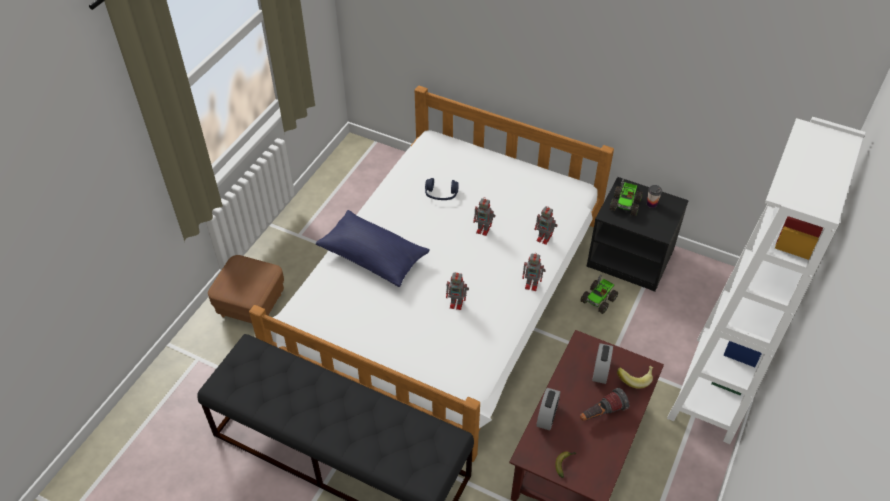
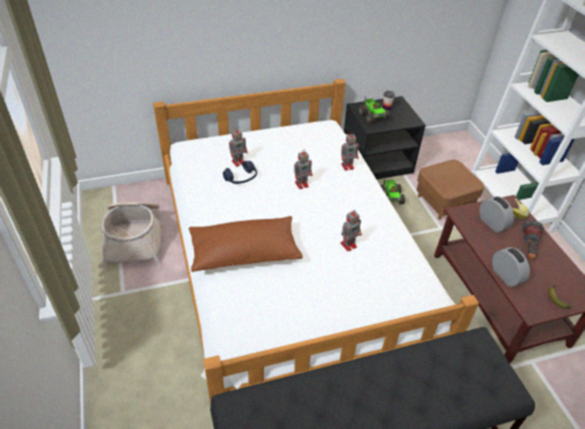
camera: 45 degrees left, 5 degrees down
brown ottoman [208,255,284,323] -> brown ottoman moved to [417,160,484,220]
blue pillow [316,210,430,287] -> brown pillow [189,216,303,272]
toy robot [522,253,546,291] -> toy robot moved to [229,127,248,167]
none -> basket [102,202,163,268]

